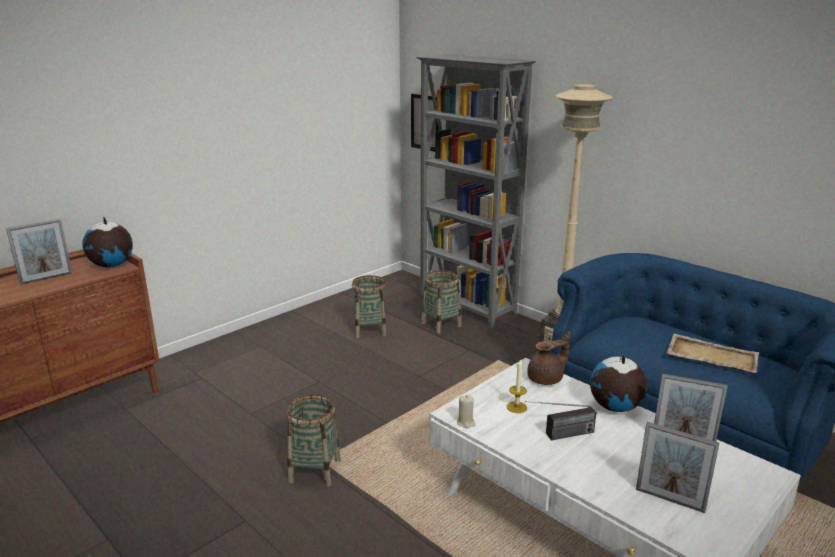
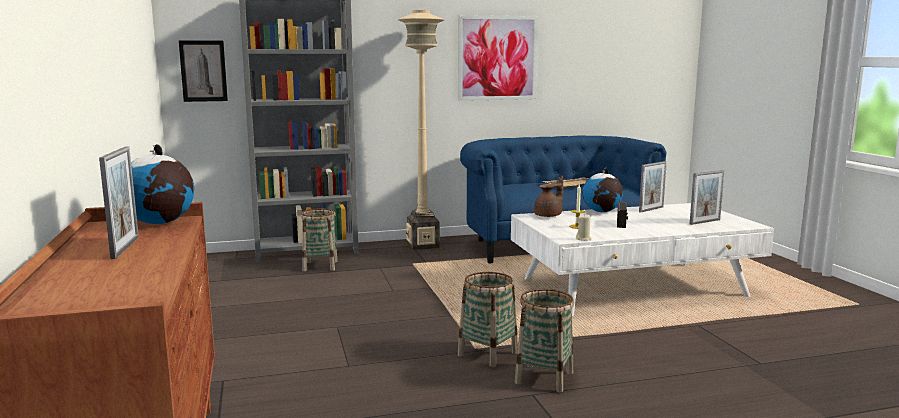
camera: 60 degrees left, 10 degrees down
basket [352,275,386,338] -> basket moved to [515,289,574,392]
brown teapot [527,331,570,385] -> brown teapot turned 45 degrees clockwise [534,176,563,217]
none -> picture [458,15,538,101]

